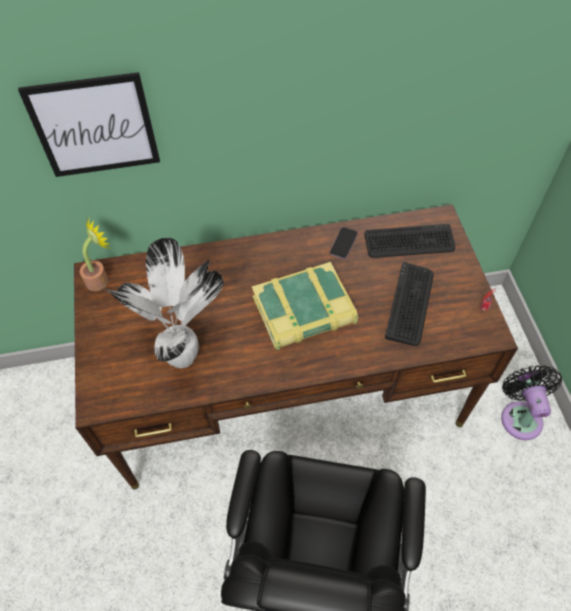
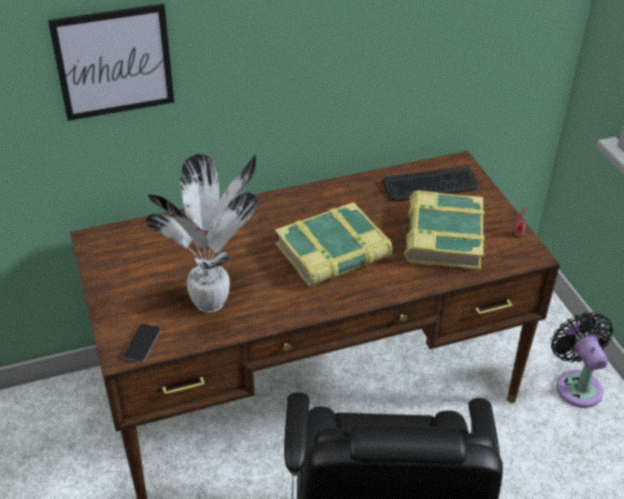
camera: 10 degrees left, 15 degrees down
potted plant [80,217,109,291] -> none
phone [330,227,358,259] -> phone moved to [123,324,161,363]
keyboard [385,262,434,346] -> book [404,190,485,270]

